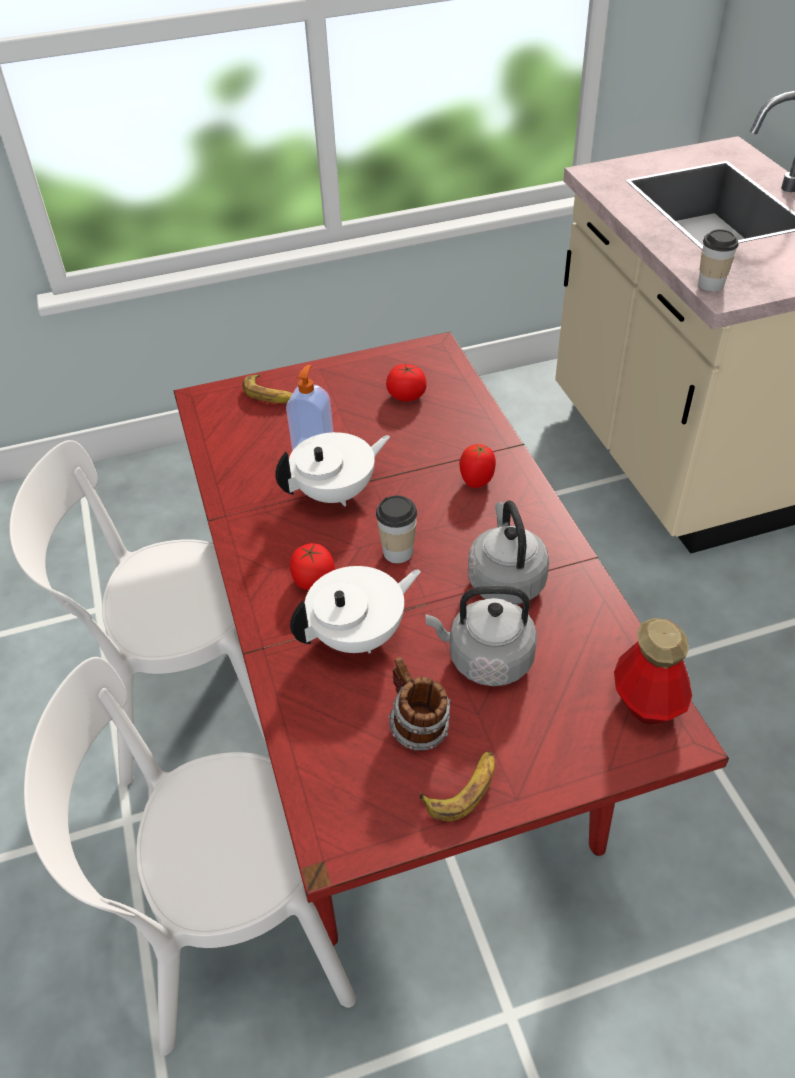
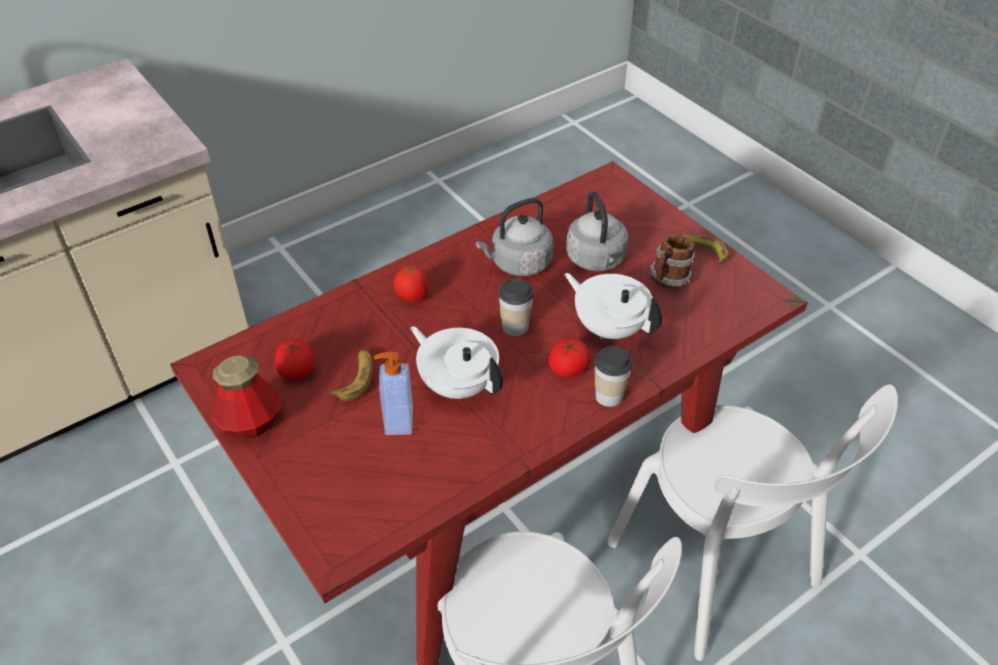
camera: 110 degrees left, 0 degrees up
banana [242,374,293,403] -> banana moved to [329,349,373,401]
bottle [614,618,692,724] -> bottle moved to [212,355,281,439]
cup [698,229,738,292] -> cup moved to [594,346,632,407]

